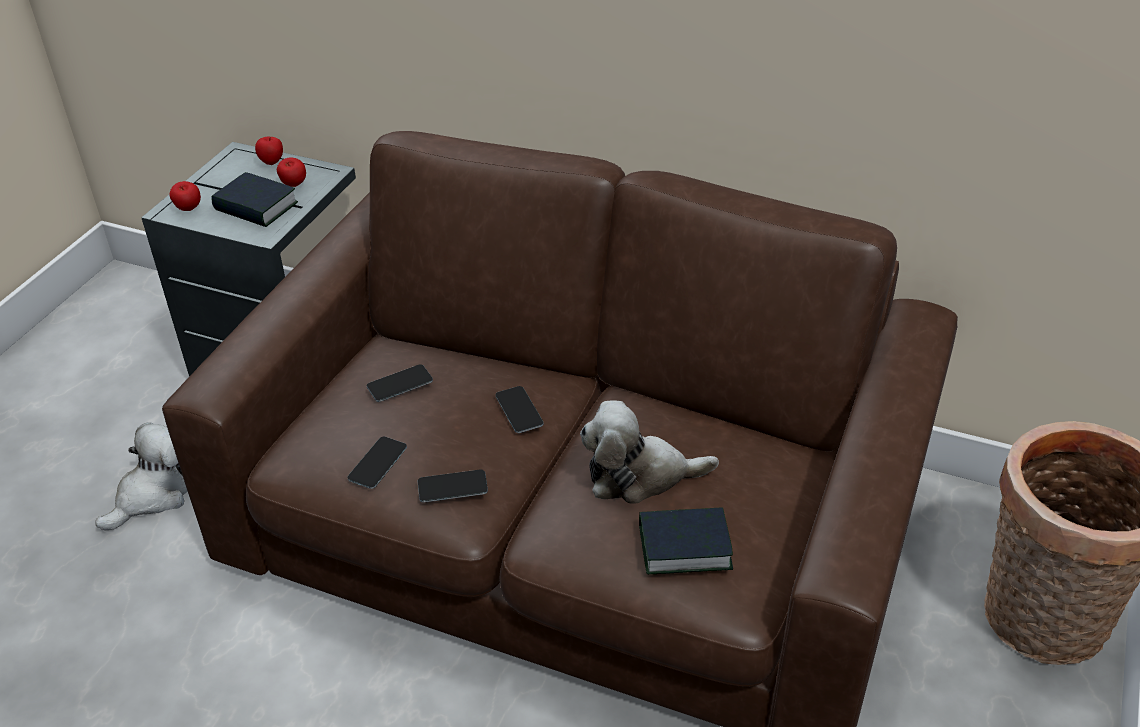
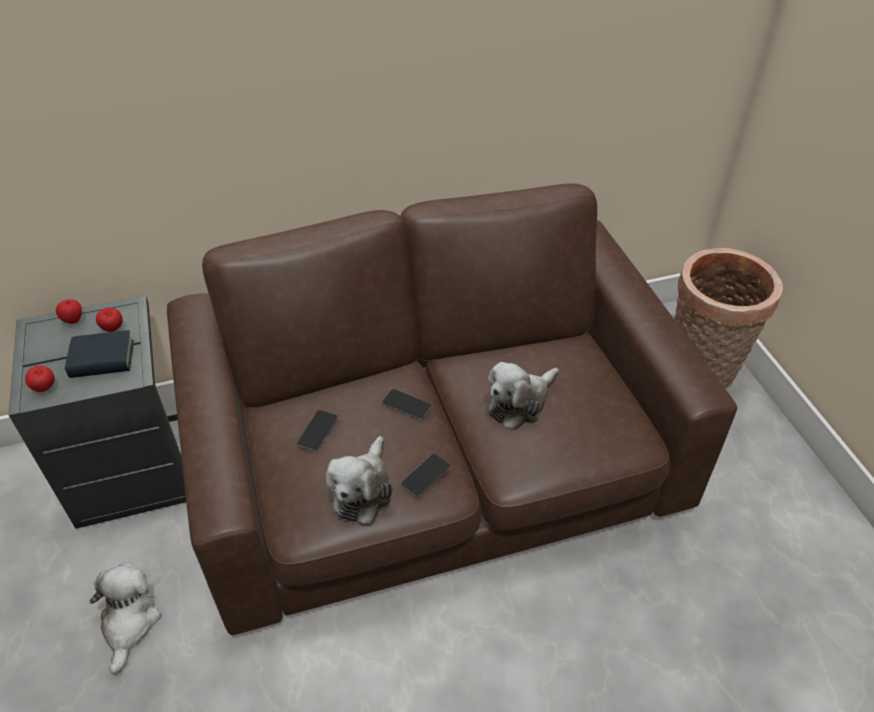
camera: 40 degrees left, 5 degrees up
phone [347,437,407,489] -> plush toy [326,436,393,524]
book [639,507,733,574] -> none

